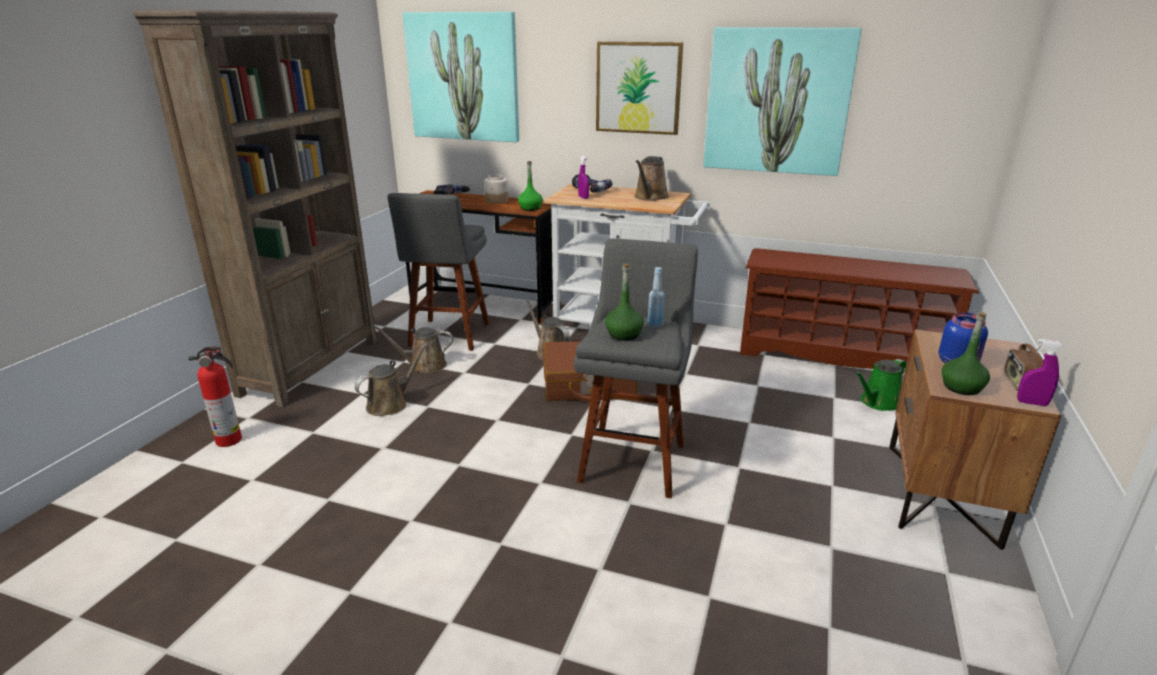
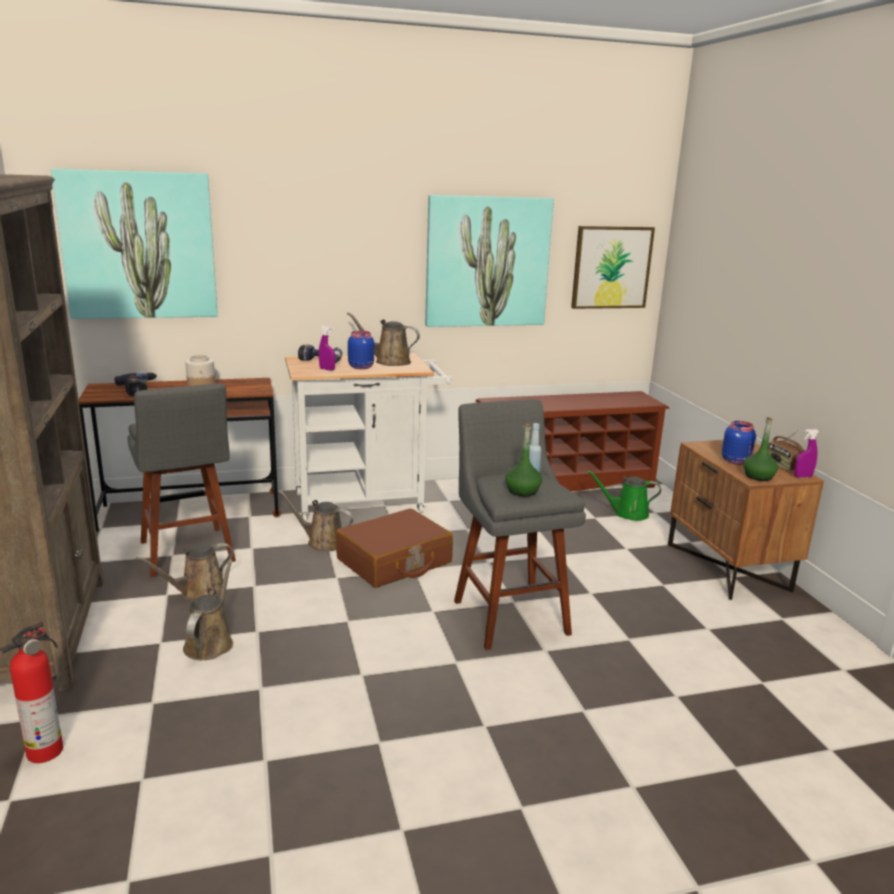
camera: 35 degrees left, 5 degrees down
green bottle [518,161,543,211] -> none
picture [596,42,683,135] -> picture moved to [571,226,655,309]
brown watering can [634,156,669,201] -> brown watering can turned 120 degrees clockwise [347,312,420,366]
green watering can [855,359,907,411] -> green watering can turned 75 degrees clockwise [587,470,661,521]
none -> blue jar [348,331,374,369]

